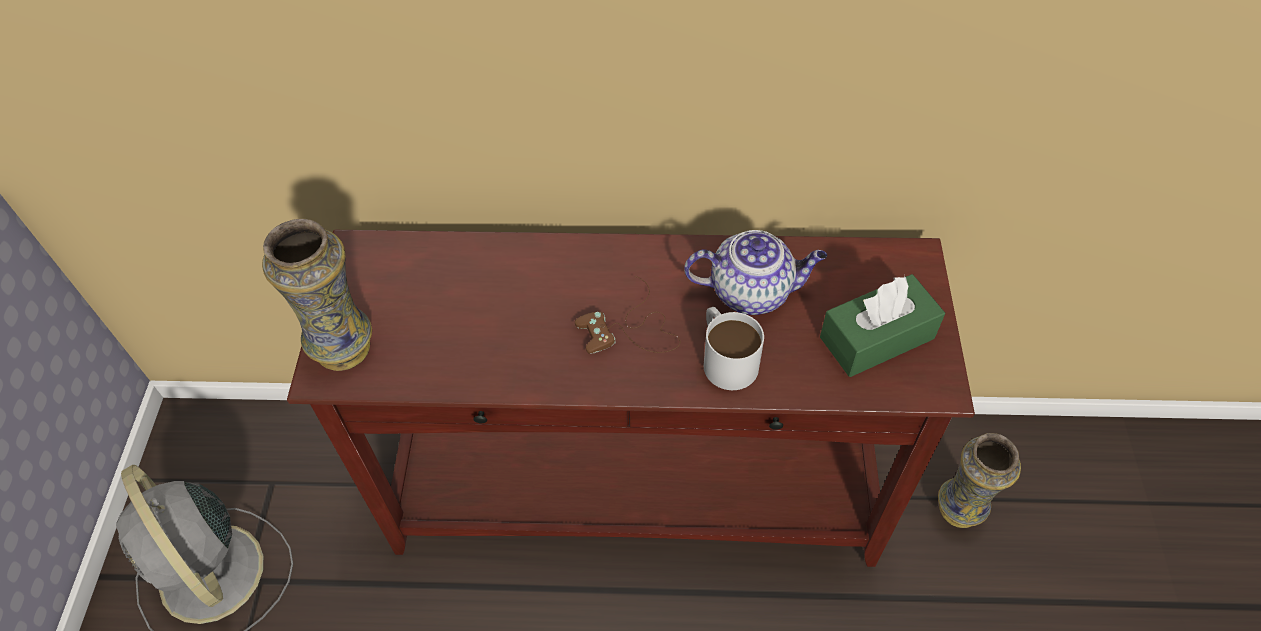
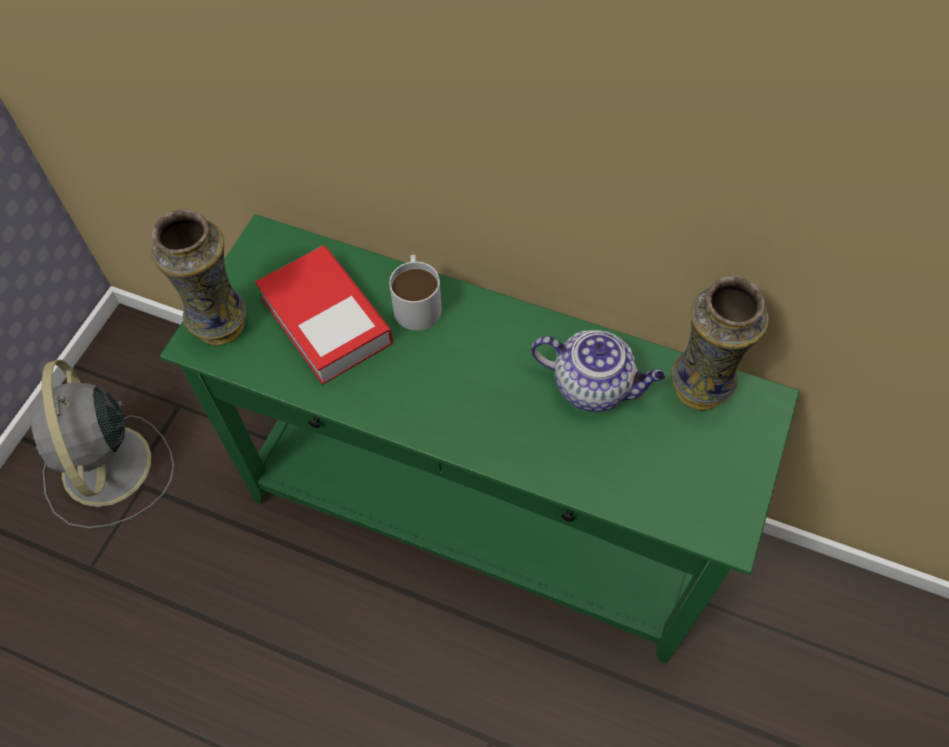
camera: 20 degrees right, 5 degrees up
brown console table [287,230,975,567] -> green console table [160,214,799,664]
brown game controller [575,276,681,354] -> none
white mug [704,307,764,390] -> white mug moved to [389,255,442,330]
green tissue box [820,274,945,377] -> none
vase [938,433,1021,528] -> vase moved to [671,276,769,410]
none -> book [255,246,393,385]

